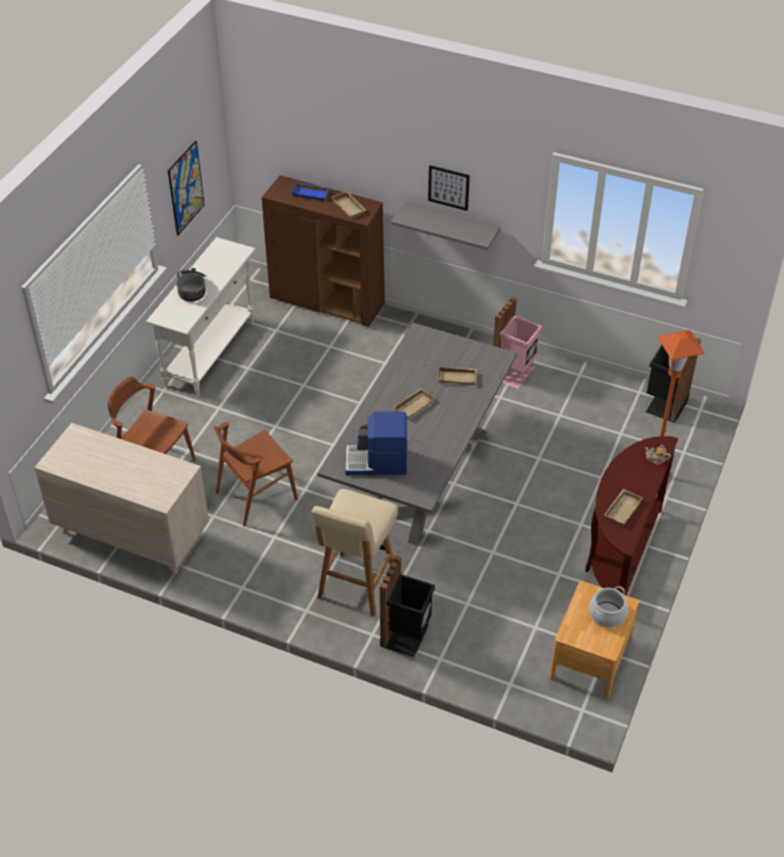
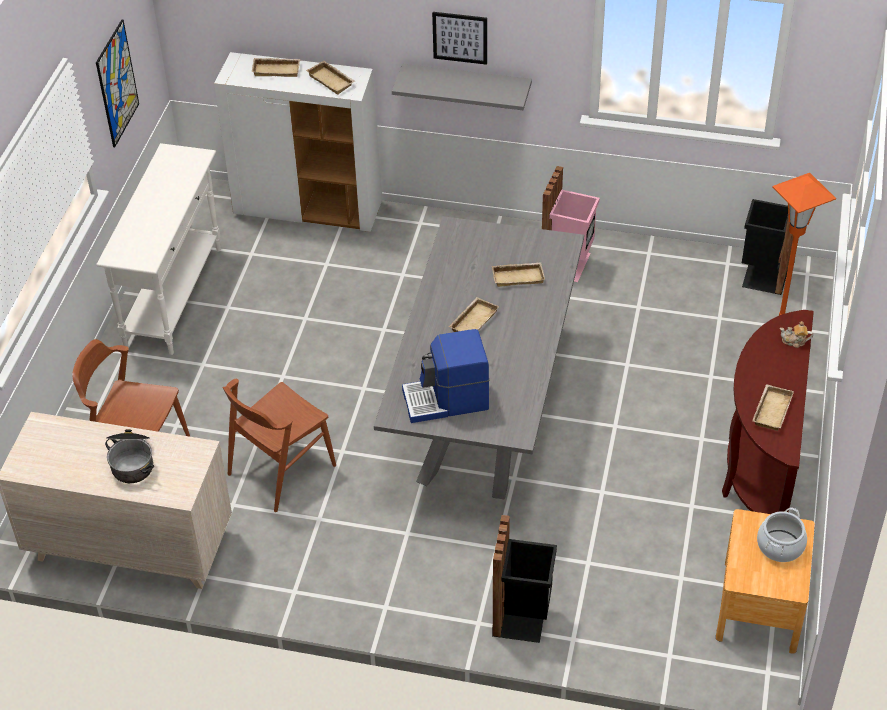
camera: 10 degrees left, 0 degrees up
cooking pot [176,268,207,302] -> cooking pot moved to [105,429,154,483]
brown cabinet [262,175,385,327] -> white cabinet [214,52,382,232]
blue tray [291,182,330,201] -> beige tray [251,58,300,77]
beige stool [311,489,398,617] -> none

